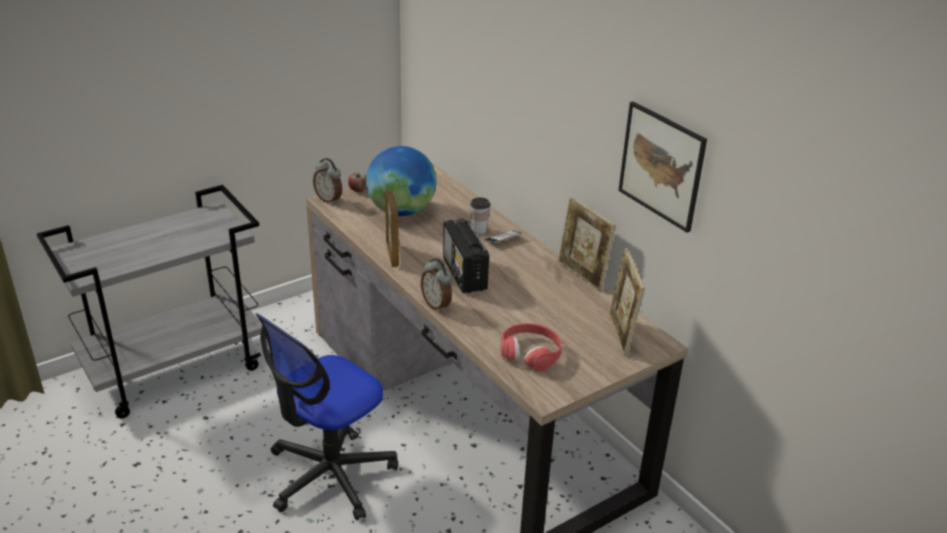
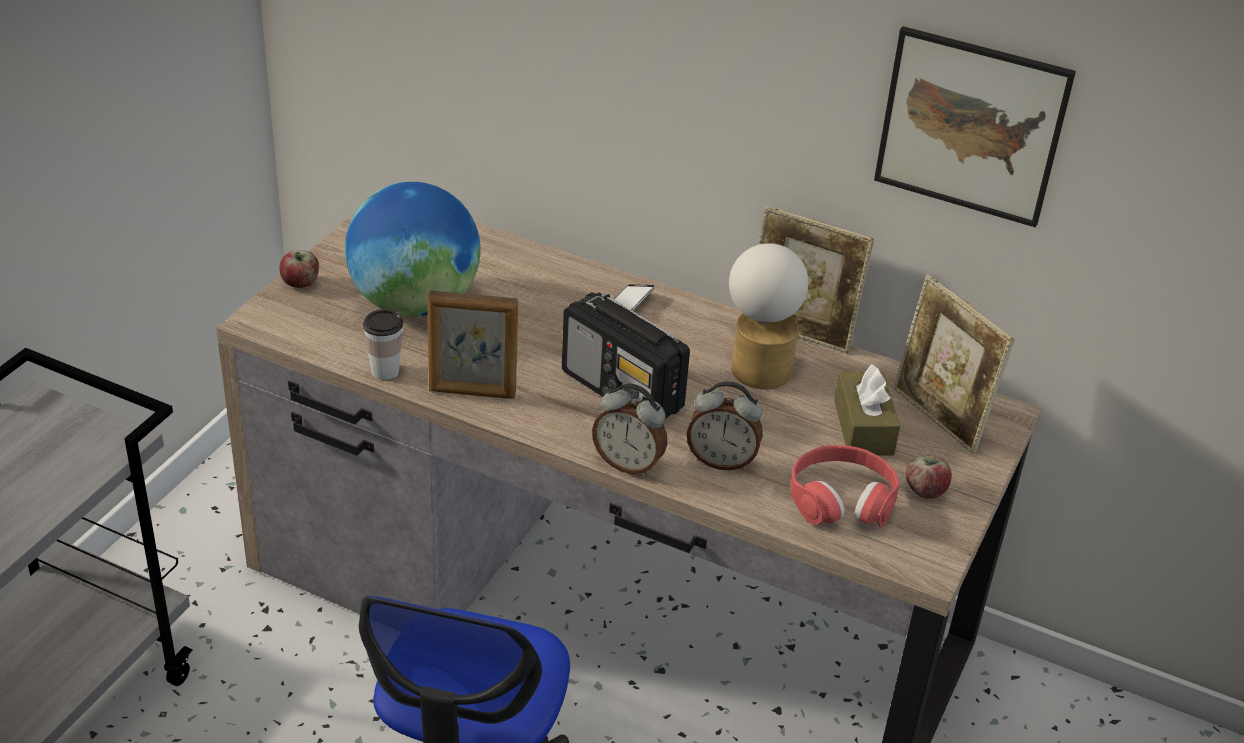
camera: 30 degrees left, 5 degrees up
alarm clock [313,158,342,204] -> alarm clock moved to [687,381,763,470]
picture frame [385,190,399,267] -> picture frame turned 135 degrees clockwise [427,290,518,399]
cup [470,198,490,234] -> cup moved to [363,309,403,380]
none -> table lamp [729,243,808,389]
none -> brown tissue box [834,364,900,455]
none -> apple [906,455,952,499]

